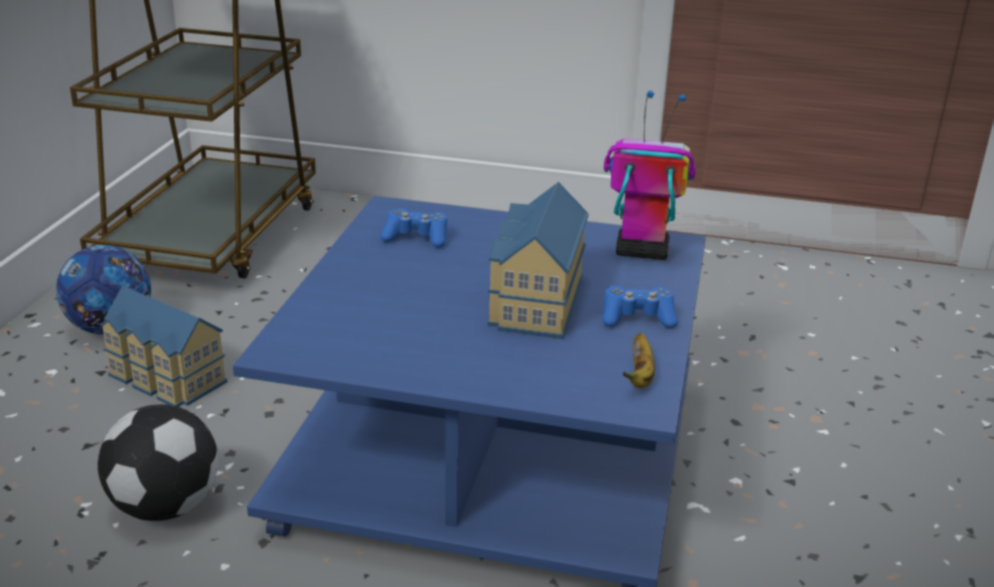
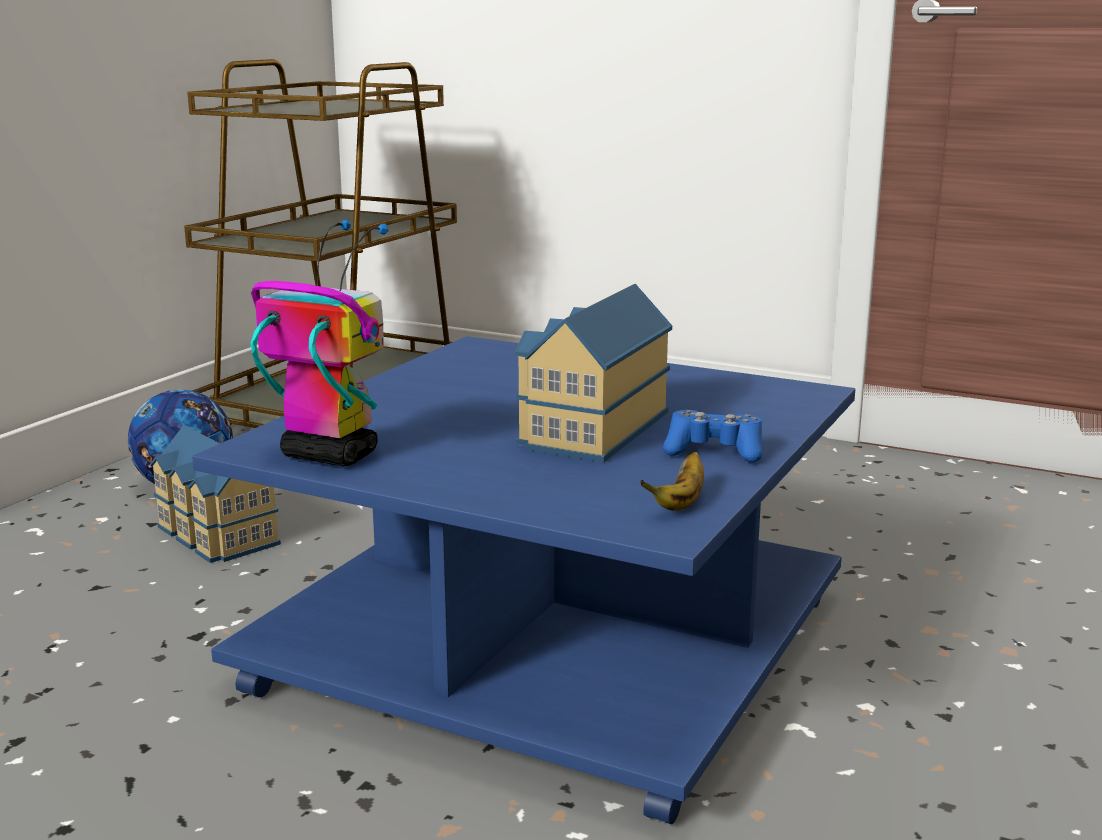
camera: 15 degrees right, 10 degrees down
football [98,405,218,521] -> none
blue game controller [380,208,447,248] -> none
toy robot [604,91,696,260] -> toy robot moved to [251,220,388,466]

